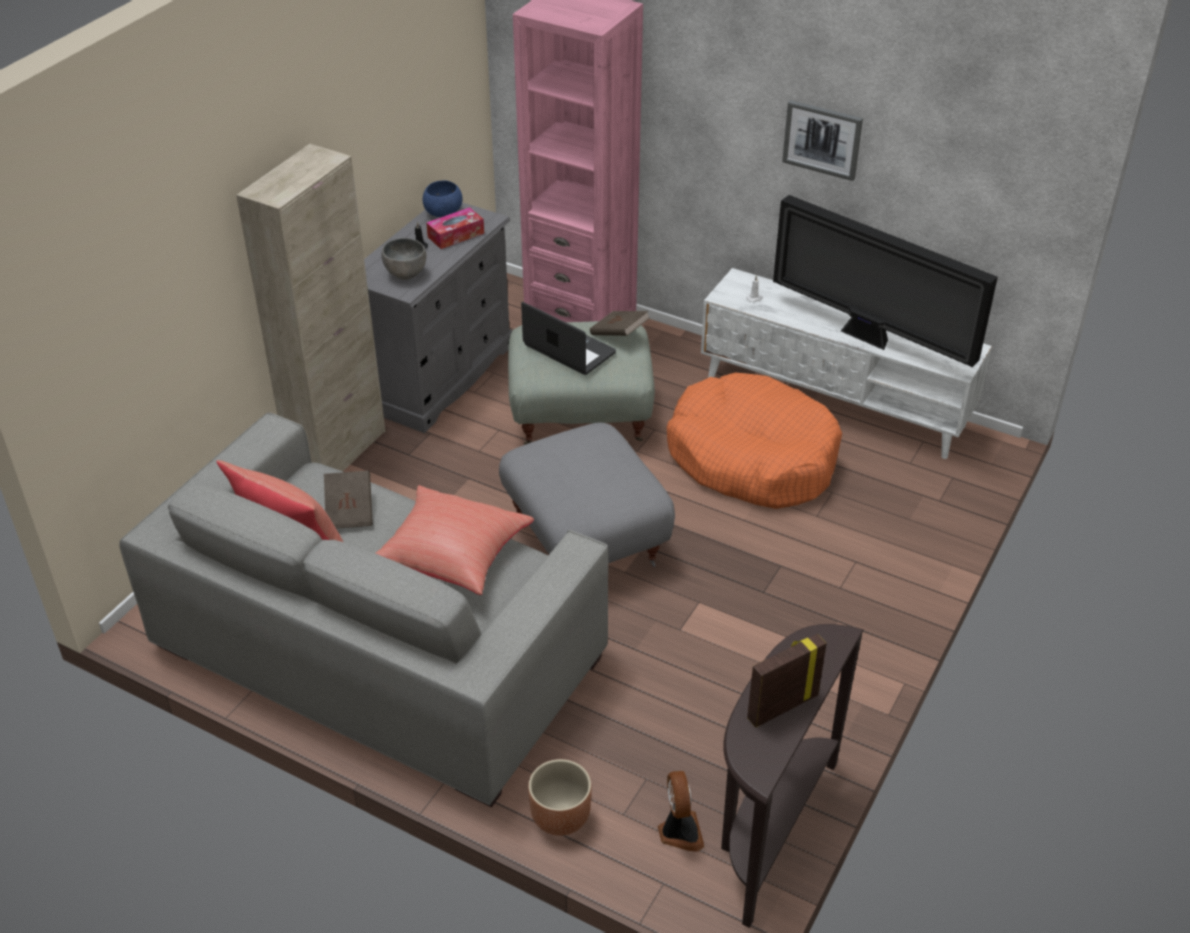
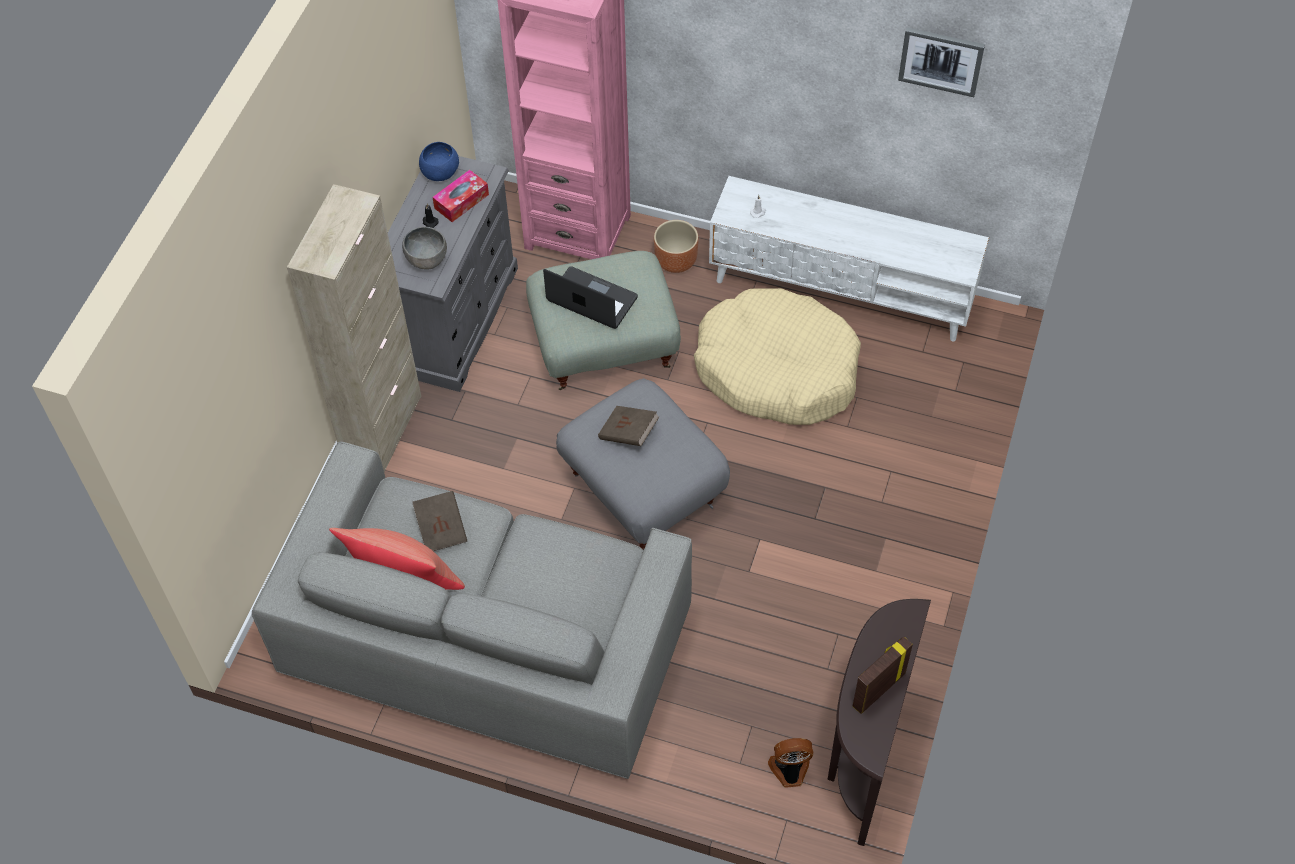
camera: 10 degrees left, 15 degrees up
red pillow [376,485,534,595] -> none
brown planter [528,759,592,836] -> brown planter moved to [654,220,699,273]
brown book [590,311,650,336] -> brown book moved to [598,406,659,446]
fan [658,771,705,852] -> fan turned 75 degrees counterclockwise [768,738,813,788]
orange dog bed [667,373,842,509] -> beige dog bed [694,288,861,425]
television [773,195,998,367] -> none
picture [782,100,863,181] -> picture moved to [898,28,985,97]

